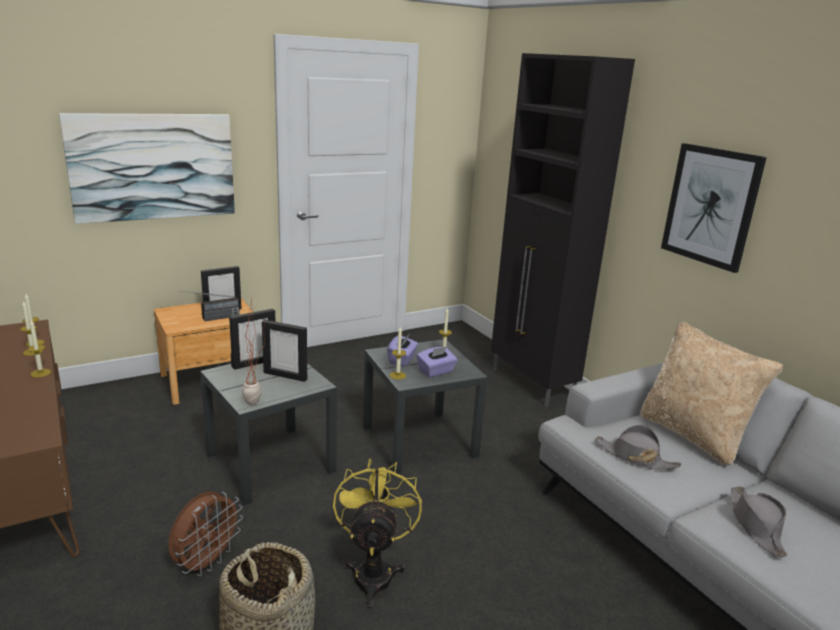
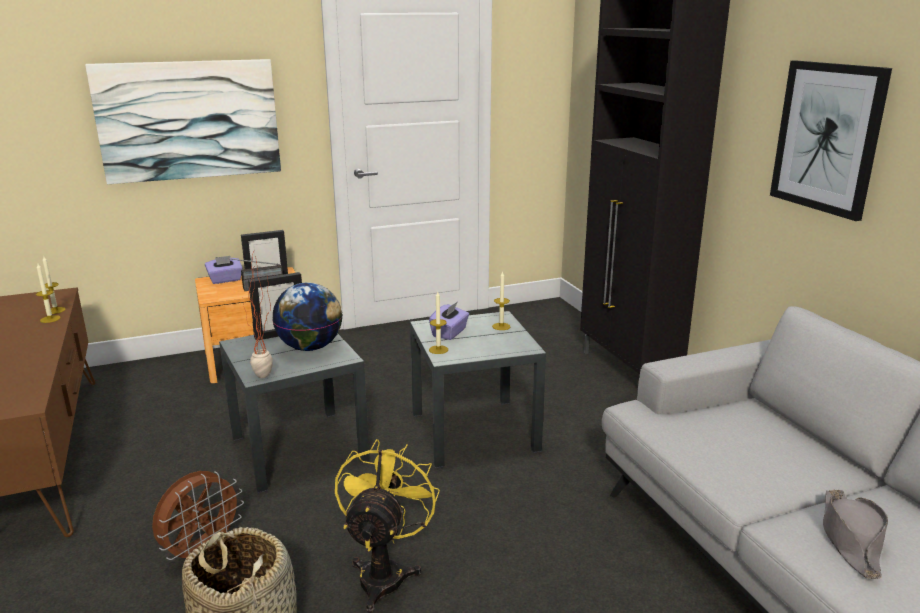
camera: 10 degrees right, 0 degrees up
candle [27,320,51,378] -> none
picture frame [262,320,307,382] -> globe [273,282,343,351]
purple tissue box [417,346,458,377] -> purple tissue box moved to [205,256,243,284]
grey hat [595,425,681,470] -> none
beige pillow [640,321,783,465] -> none

